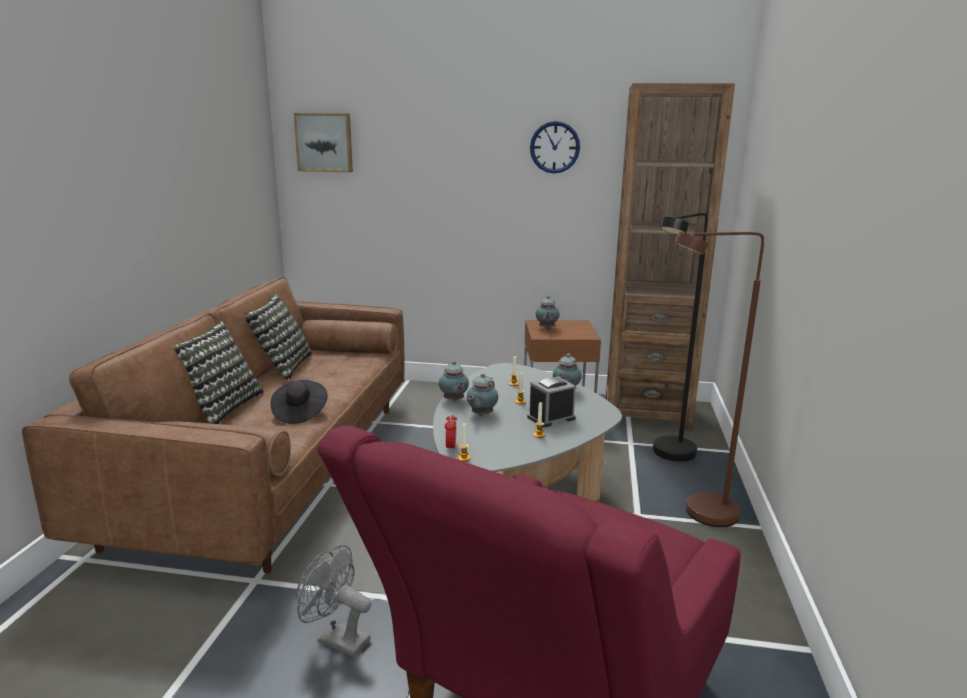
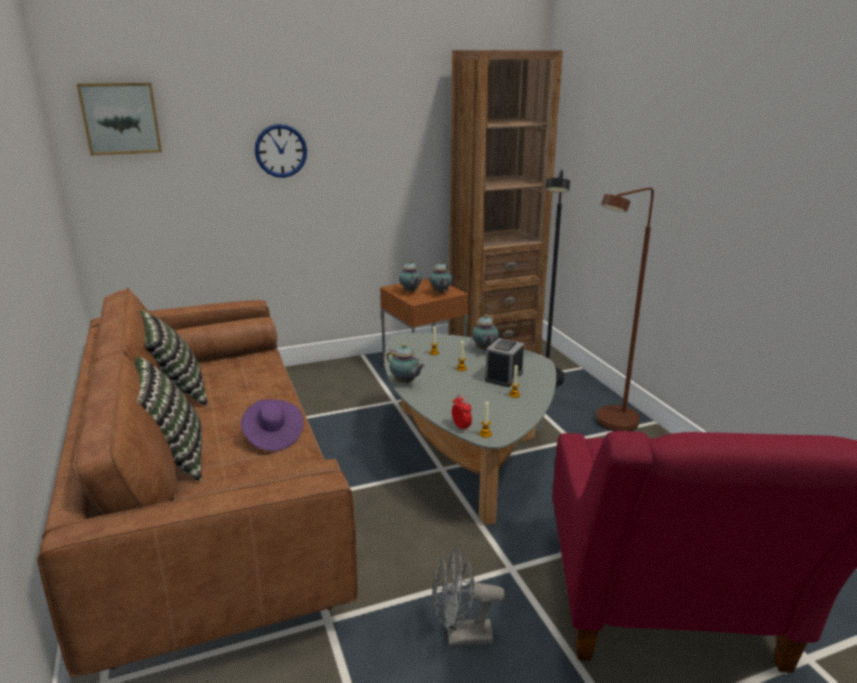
camera: 30 degrees left, 5 degrees up
black hat [271,380,328,424] -> purple hat [241,399,304,451]
teapot [467,373,498,416] -> teapot moved to [429,261,453,294]
wall clock [530,121,580,173] -> wall clock moved to [255,124,307,178]

